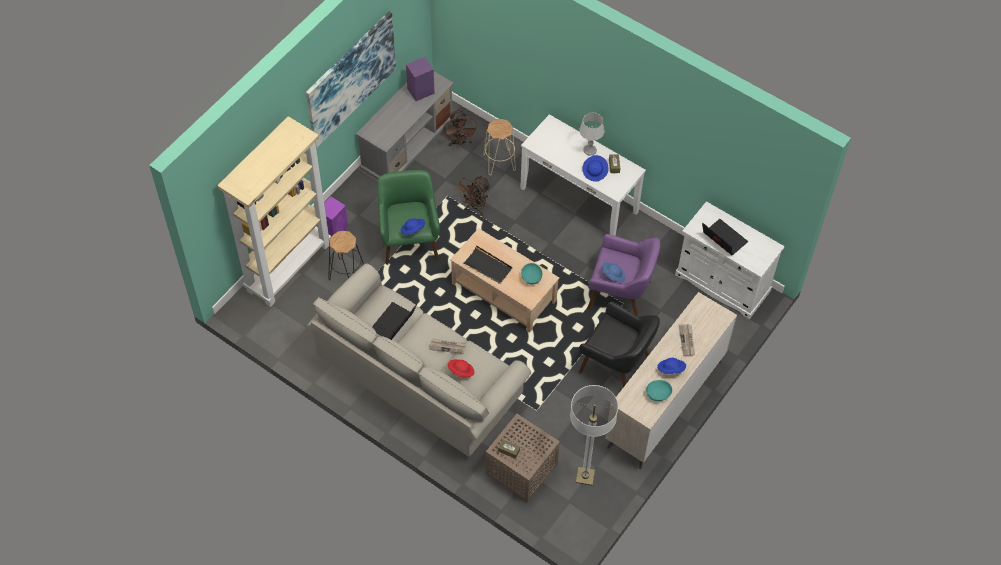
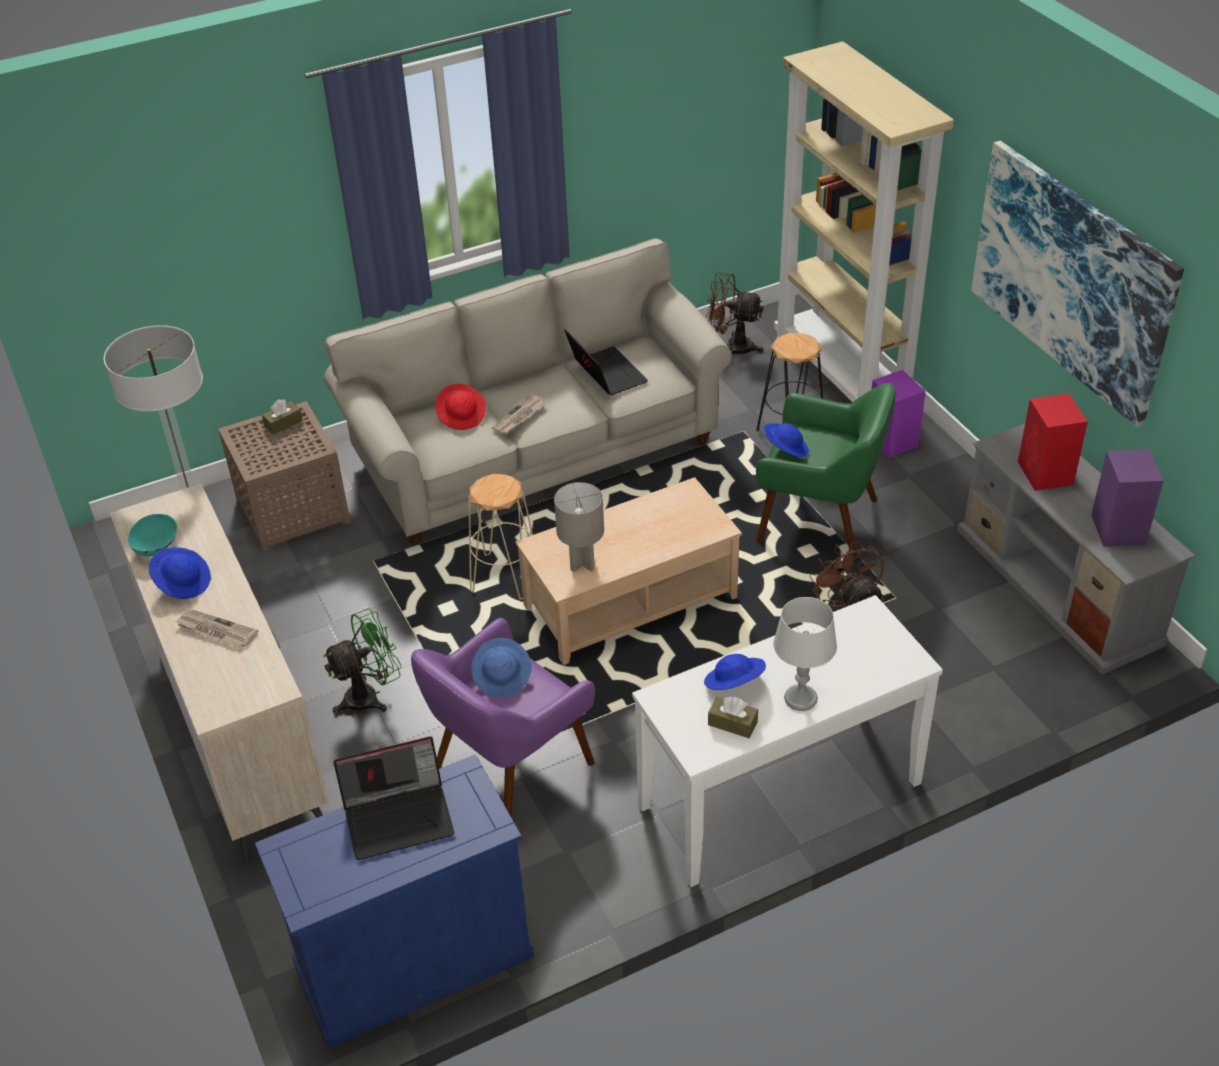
camera: 120 degrees right, 15 degrees down
brown fan [443,109,478,146] -> brown fan moved to [706,272,763,354]
black tray [463,245,512,284] -> none
beige stool [483,119,516,175] -> beige stool moved to [468,474,533,600]
turquoise bowl [521,263,542,285] -> grey table lamp [554,482,604,572]
black armchair [579,301,660,387] -> green fan [323,608,402,714]
white cabinet [675,201,785,319] -> blue cabinet [255,754,534,1049]
none -> red speaker [1018,393,1088,491]

